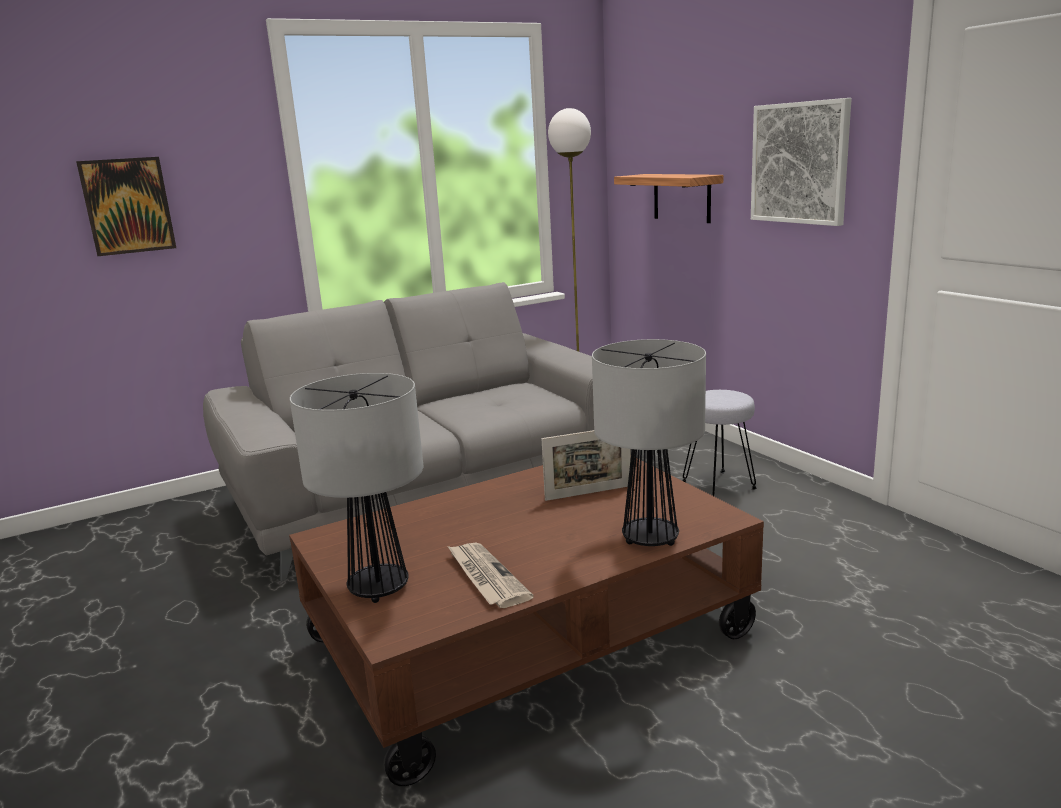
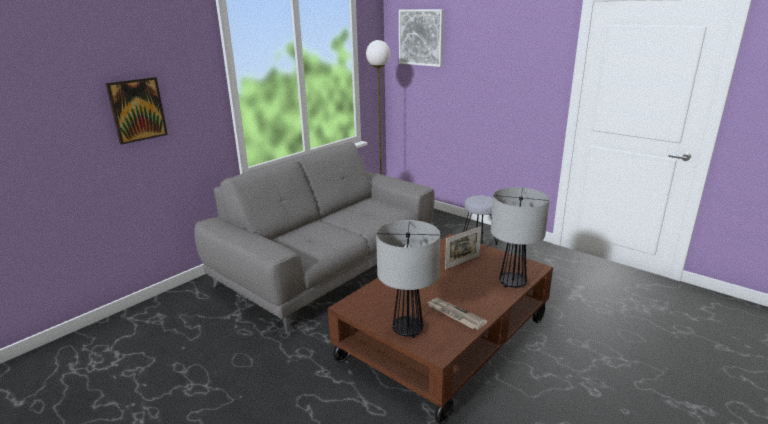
camera: 20 degrees left, 5 degrees up
shelf [614,174,723,223] -> none
picture [751,98,852,226] -> picture moved to [399,9,444,67]

